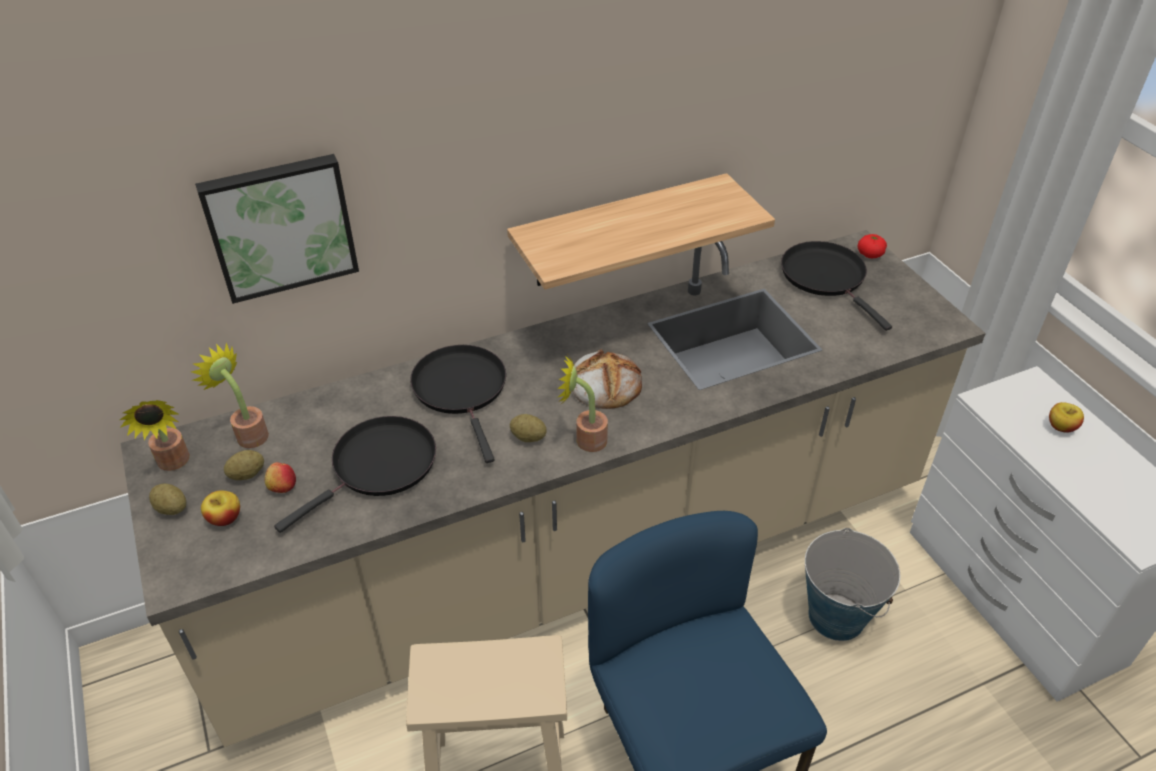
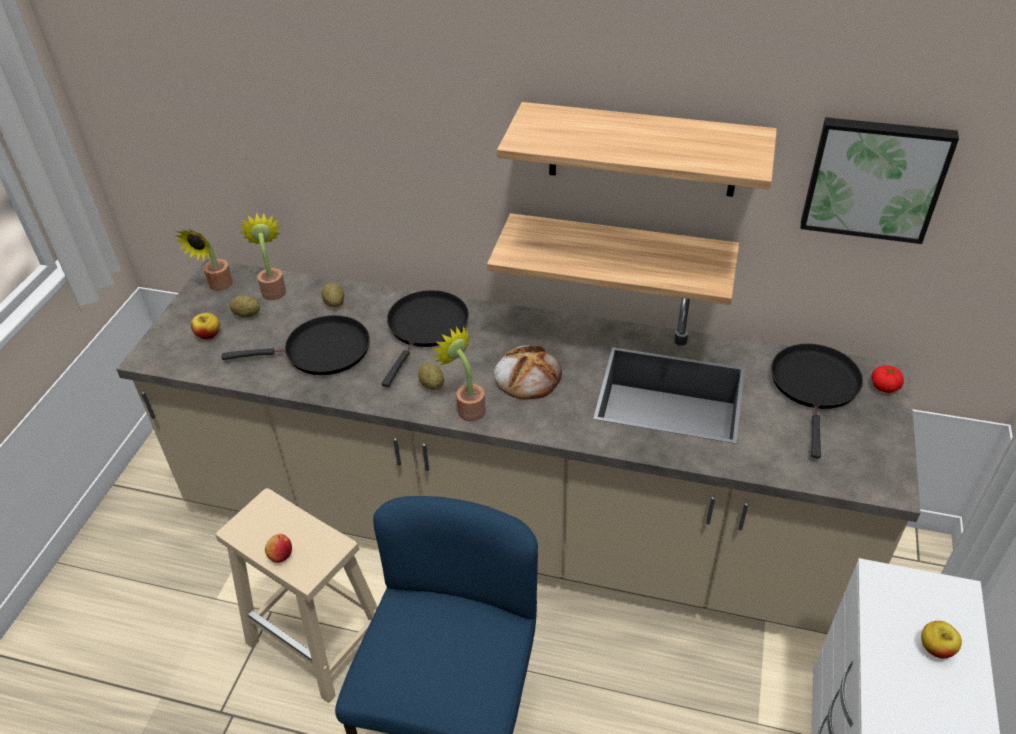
camera: 40 degrees right, 0 degrees up
potato [149,484,186,515] -> potato moved to [322,283,344,307]
picture [195,154,359,304] -> picture moved to [800,117,959,244]
apple [265,462,296,493] -> apple moved to [265,534,292,563]
bucket [805,528,900,641] -> none
none -> shelf [497,102,777,197]

